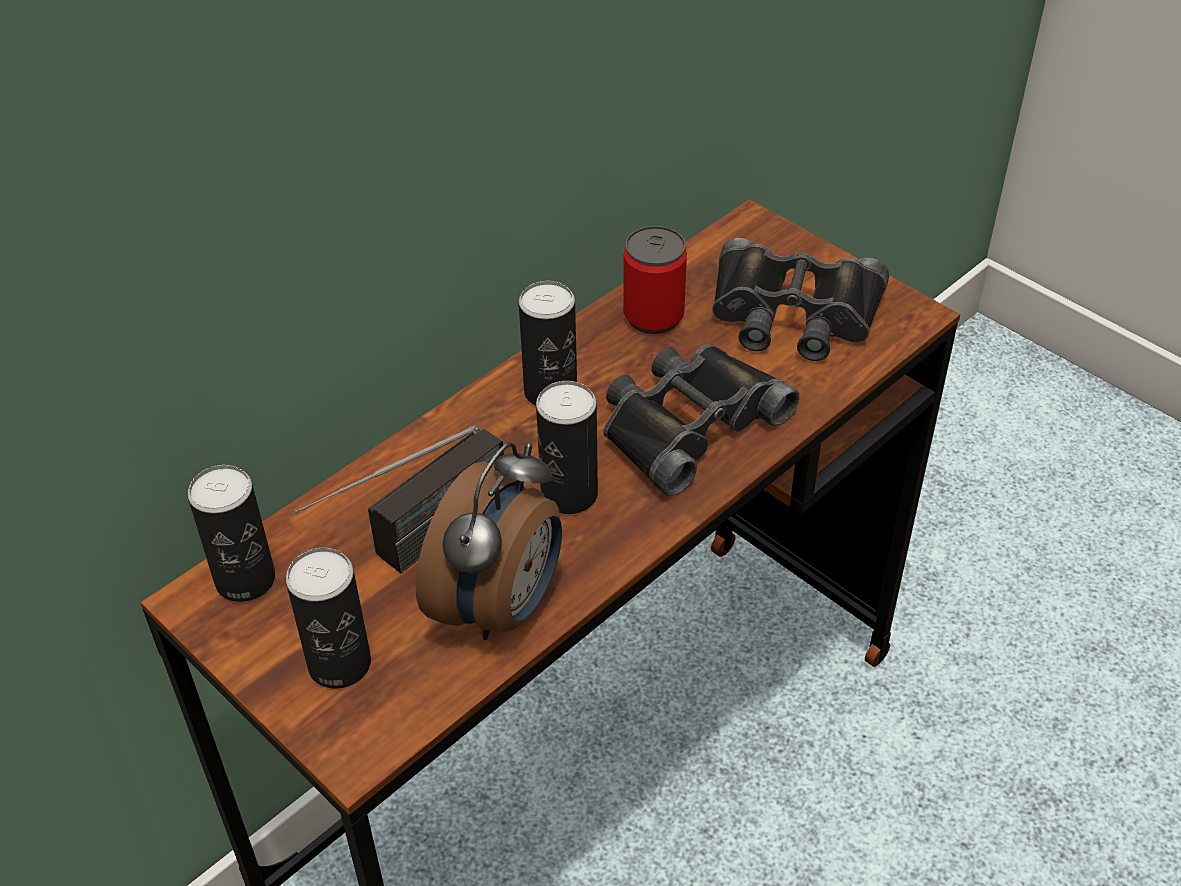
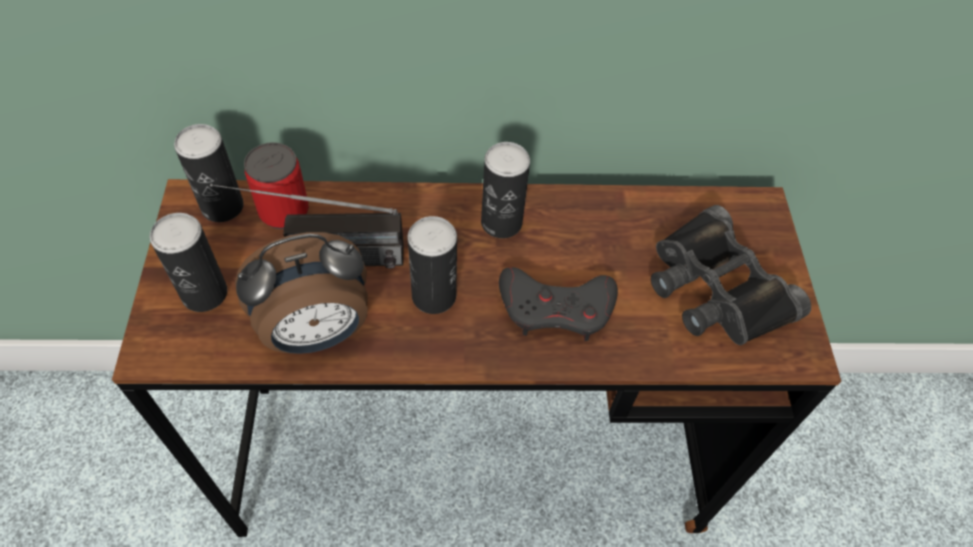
camera: 40 degrees right, 10 degrees up
black binoculars [603,344,799,496] -> grey game controller [499,267,618,341]
can [623,226,687,334] -> can moved to [244,142,309,229]

